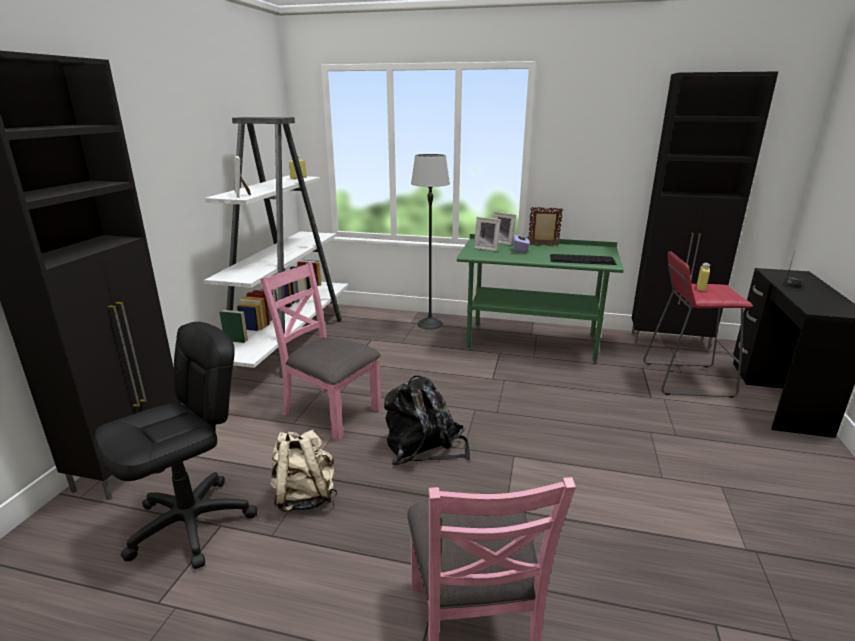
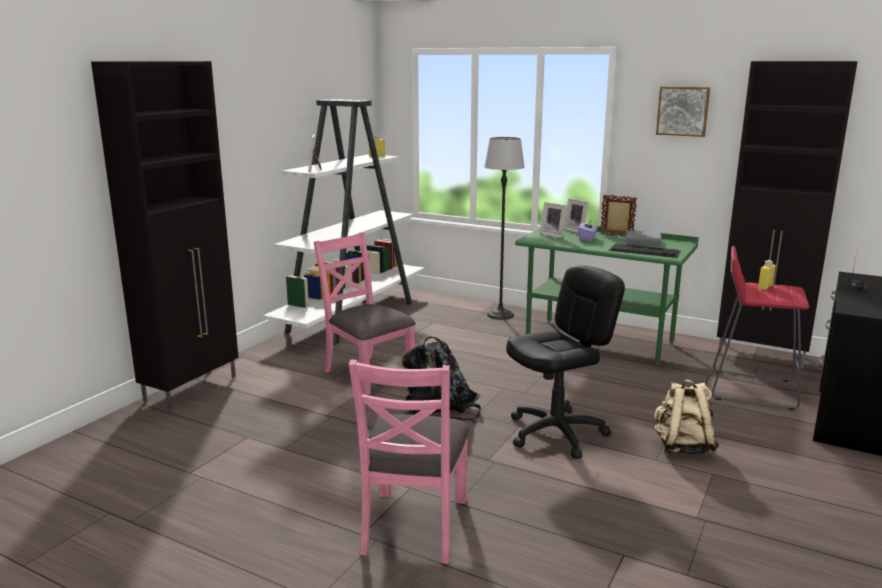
camera: 15 degrees right, 5 degrees down
black office chair [94,322,258,569] -> black office chair moved to [506,265,625,459]
beige backpack [270,429,337,512] -> beige backpack moved to [654,379,719,455]
none -> grey book [625,231,661,246]
none -> picture [656,86,710,137]

